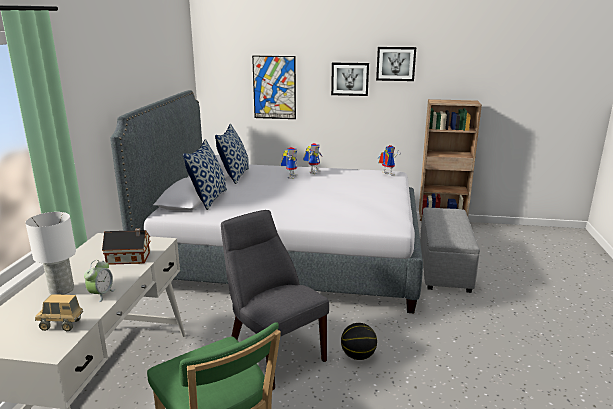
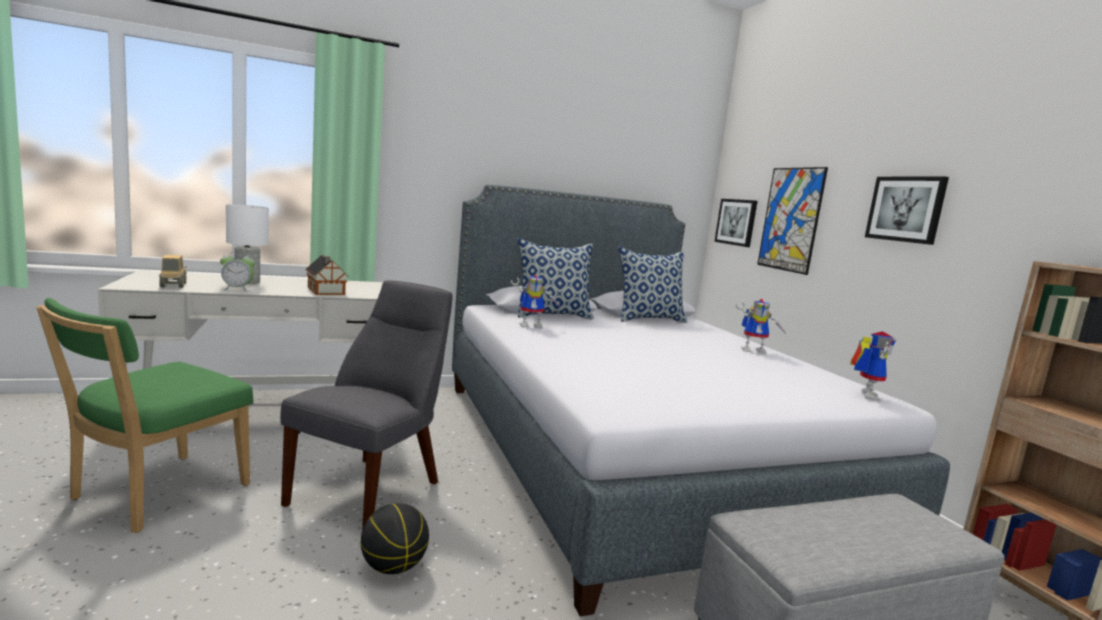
camera: 60 degrees right, 10 degrees down
toy robot [281,147,298,179] -> toy robot moved to [511,274,559,328]
picture [376,47,416,81] -> picture moved to [714,199,758,247]

